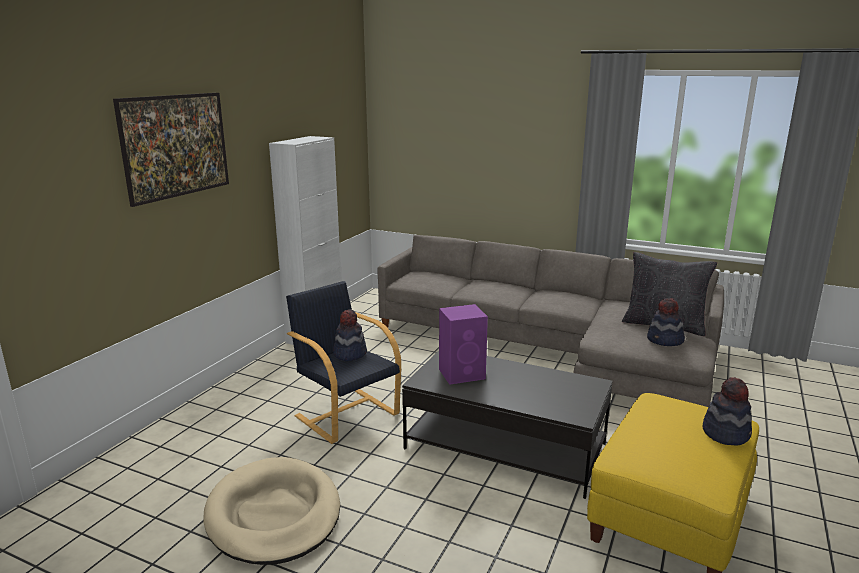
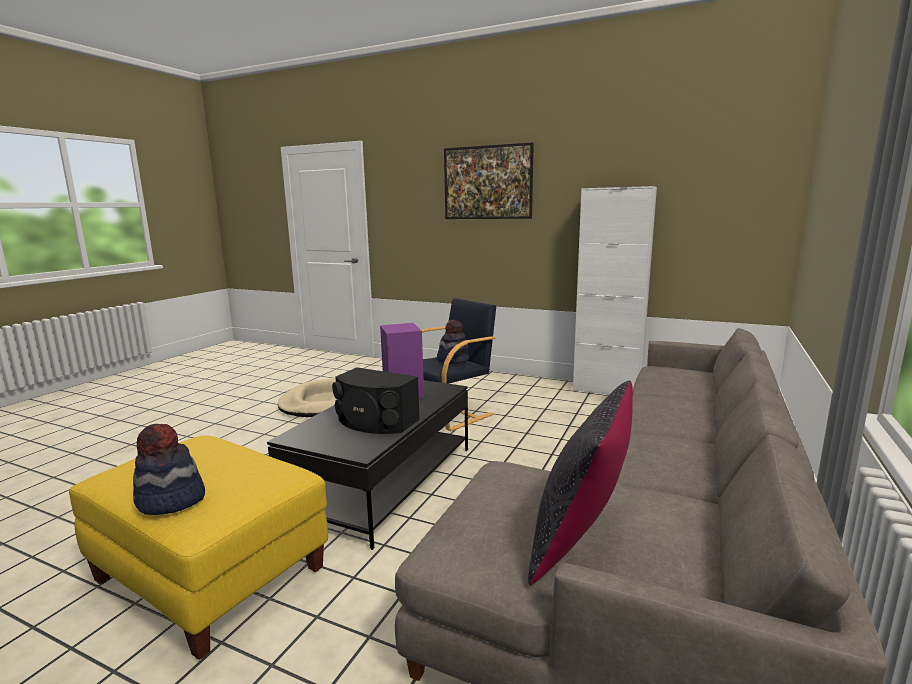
camera: 90 degrees right, 5 degrees down
hat [647,298,685,346] -> none
none -> black speaker [332,367,420,434]

